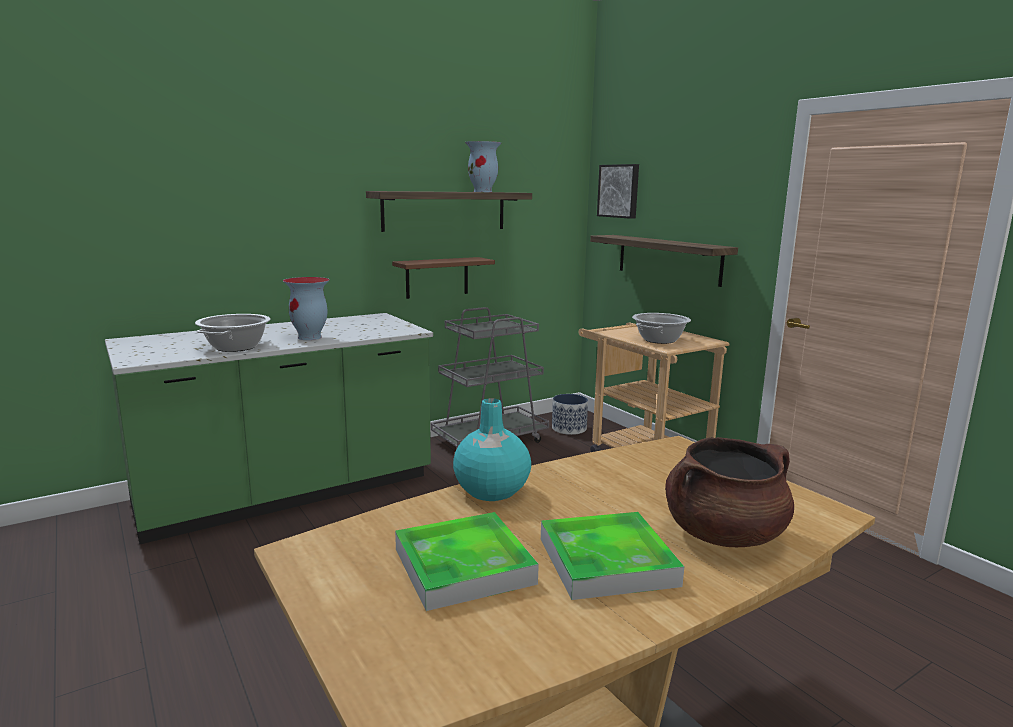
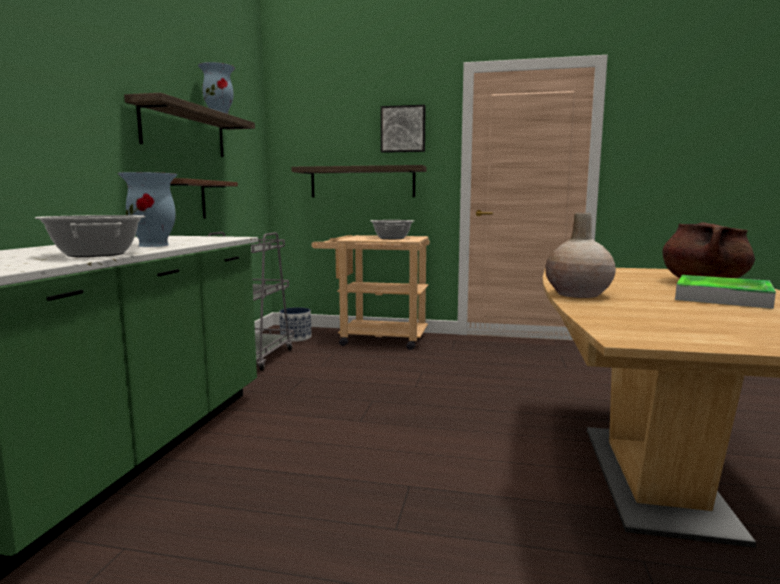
camera: 45 degrees left, 5 degrees down
tray [395,512,539,611] -> none
turquoise vase [453,398,531,501] -> beige vase [545,213,616,298]
picture [597,164,639,219] -> picture moved to [381,105,426,153]

